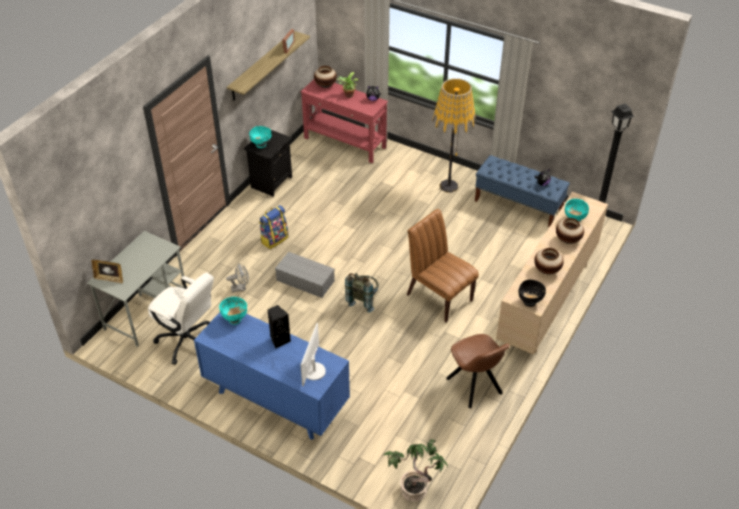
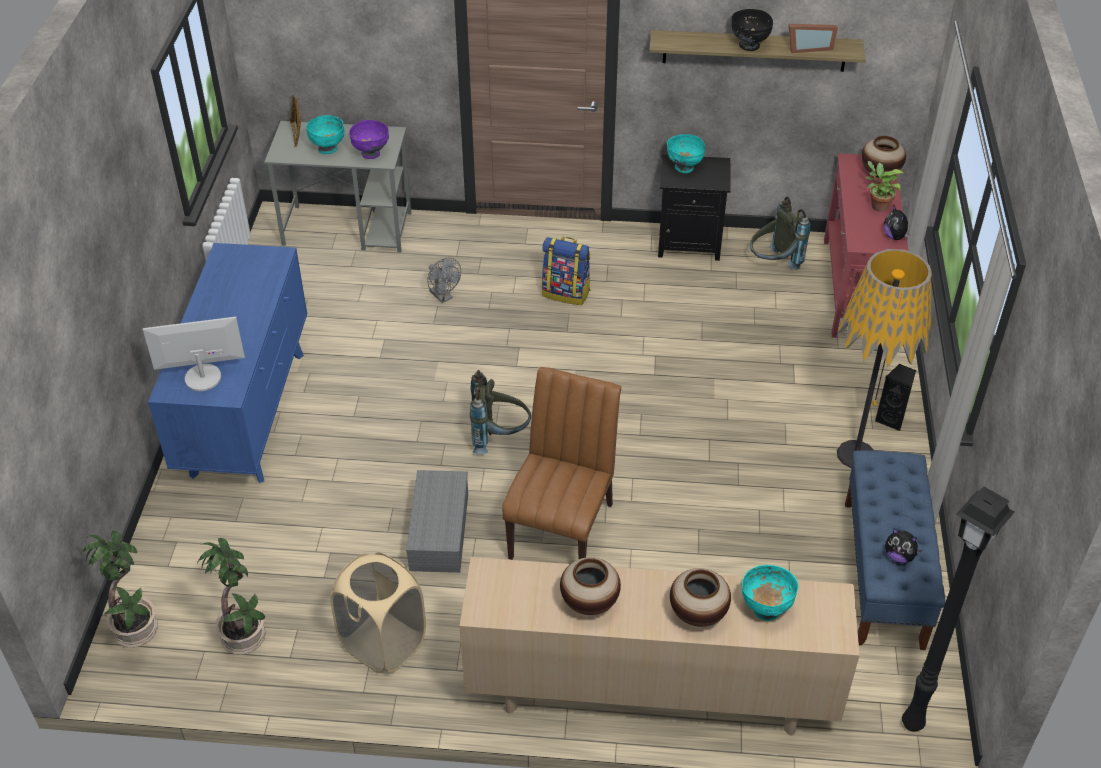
camera: 65 degrees right, 0 degrees up
white office chair [148,273,214,365] -> none
turquoise bowl [219,297,247,325] -> turquoise bowl moved to [306,115,344,154]
black speaker [267,305,291,349] -> black speaker moved to [875,364,916,431]
grey storage box [275,252,335,298] -> grey storage box moved to [406,470,468,573]
brown chair [446,334,510,408] -> beige laundry basket [330,552,426,673]
black bowl [518,280,546,307] -> black bowl moved to [732,9,773,51]
none -> potted plant [197,538,266,655]
none -> purple bowl [349,120,389,159]
none -> grey backpack [750,196,810,270]

